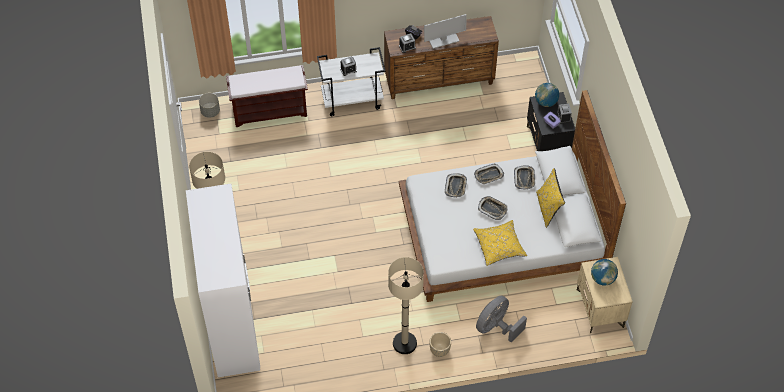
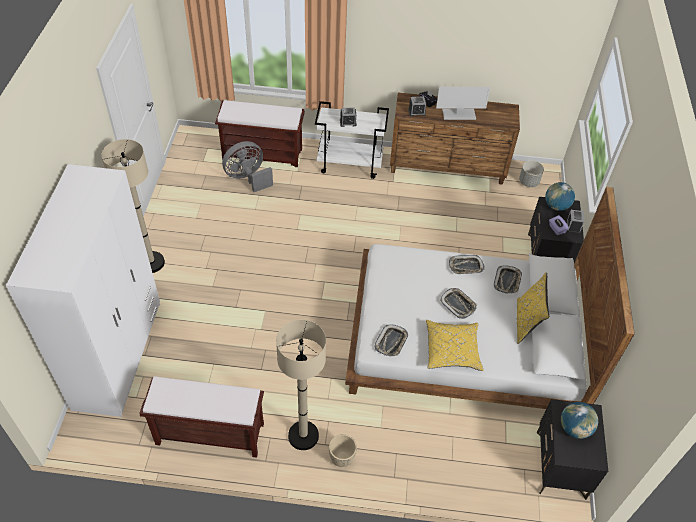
camera: 15 degrees right, 5 degrees down
grey planter [199,93,220,118] -> grey planter moved to [519,160,544,187]
tray [445,173,467,198] -> tray moved to [375,324,408,357]
grey fan [476,296,527,342] -> grey fan moved to [222,141,273,192]
beige nightstand [577,257,633,334] -> black nightstand [537,399,608,500]
none -> brown bench [139,376,264,458]

